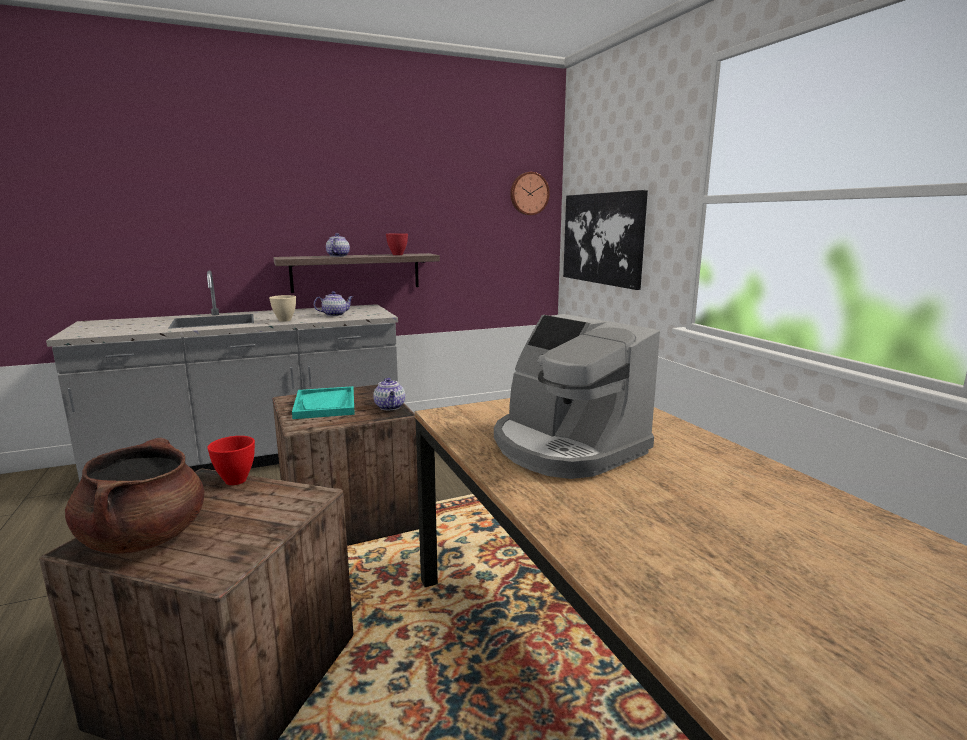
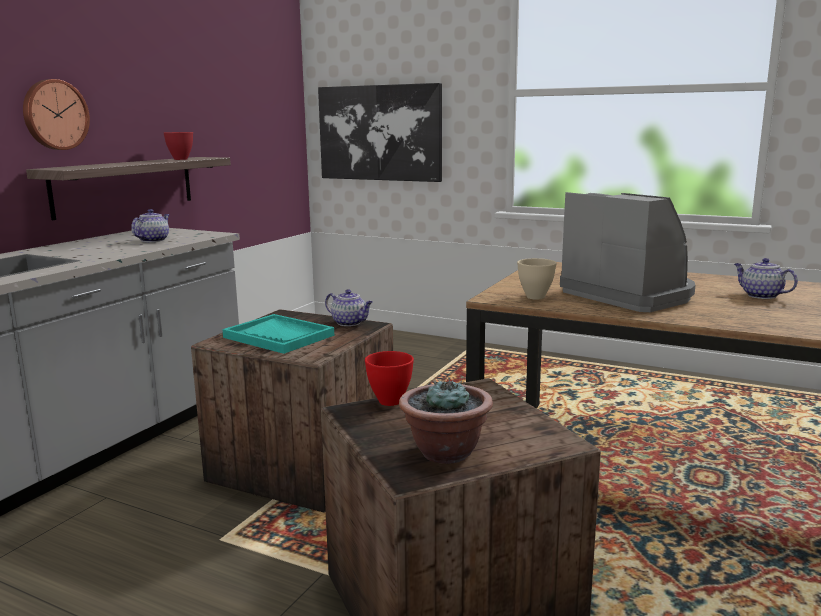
camera: 40 degrees left, 0 degrees up
brown cooking pot [65,437,204,554] -> potted plant [399,378,493,464]
beige bowl [269,295,296,322] -> beige bowl moved to [517,258,557,300]
teapot [326,233,350,257] -> teapot moved to [734,258,798,299]
coffee machine [494,314,660,479] -> coffee machine turned 135 degrees counterclockwise [560,192,695,312]
wall clock [510,172,550,215] -> wall clock moved to [23,79,90,150]

